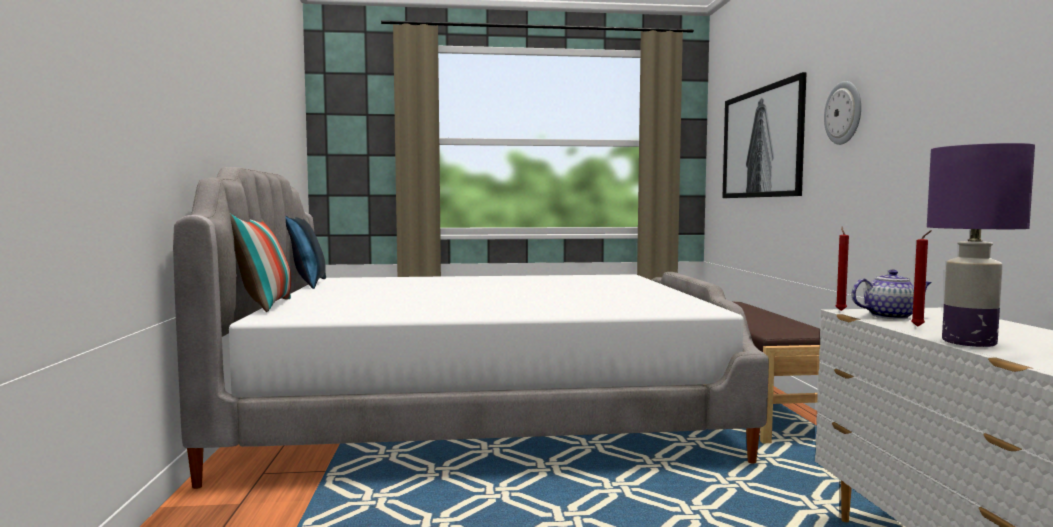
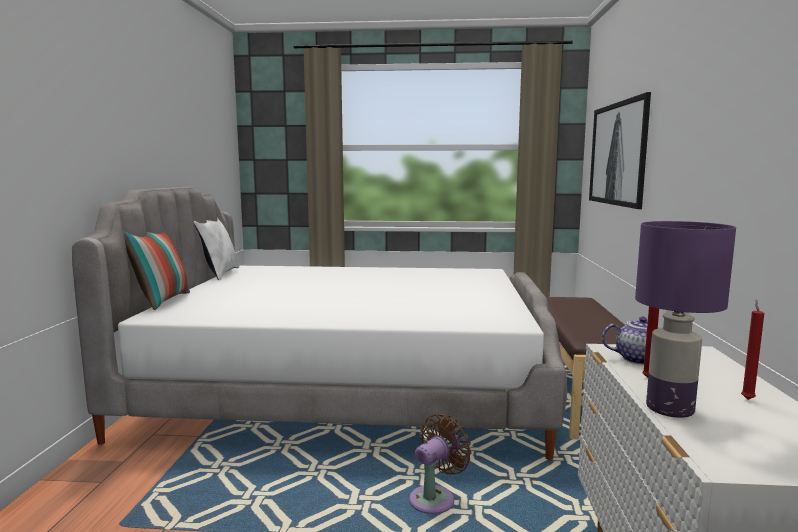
camera: 10 degrees right, 5 degrees up
blue pillow [285,216,326,289] -> white pillow [194,218,239,280]
wall clock [824,81,861,145] -> none
red candle [836,227,849,311] -> red candle moved to [741,299,764,400]
none -> brown fan [409,414,471,514]

